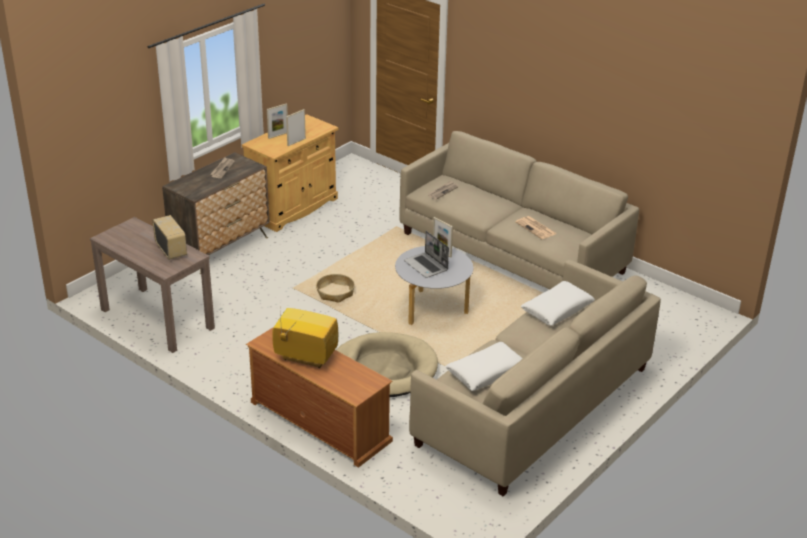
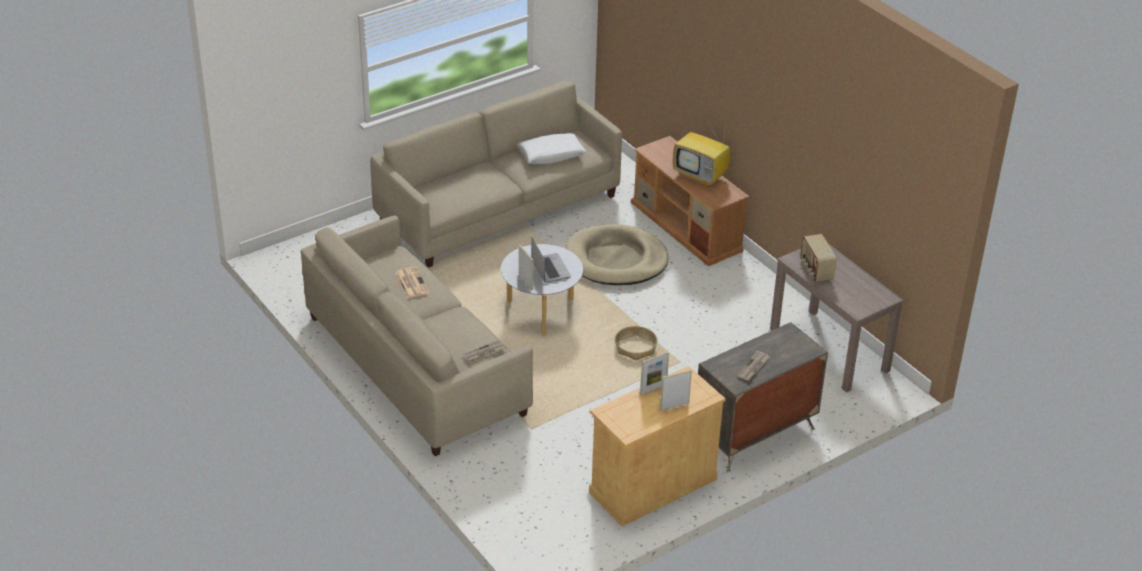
camera: 165 degrees left, 5 degrees up
white pillow [521,281,595,326] -> none

